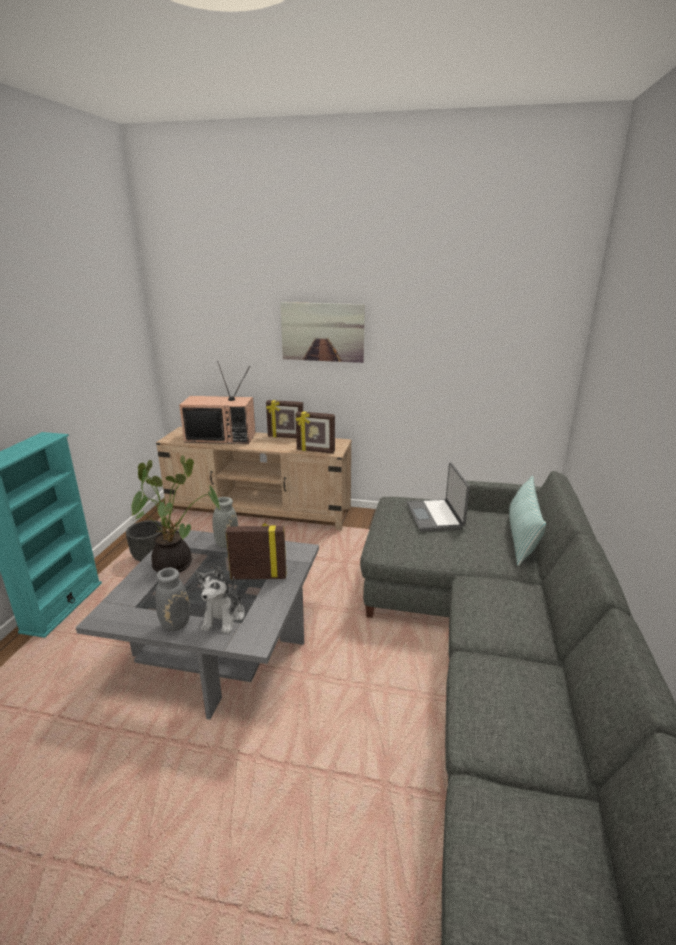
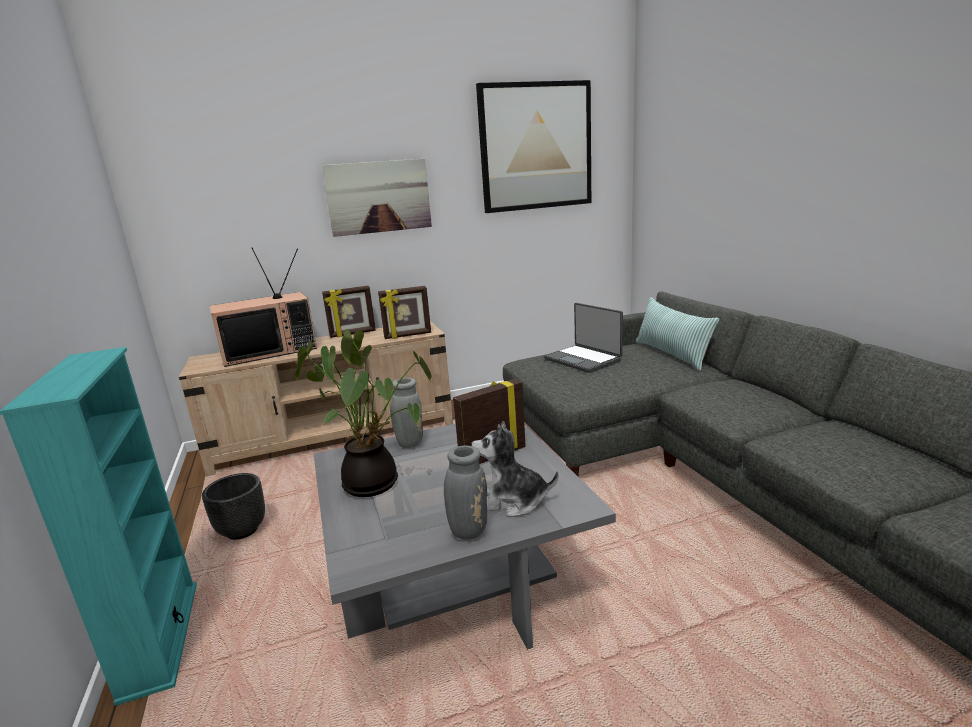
camera: 30 degrees left, 5 degrees down
plush toy [195,567,245,634] -> plush toy turned 120 degrees clockwise [471,421,558,517]
none -> picture [476,80,591,213]

